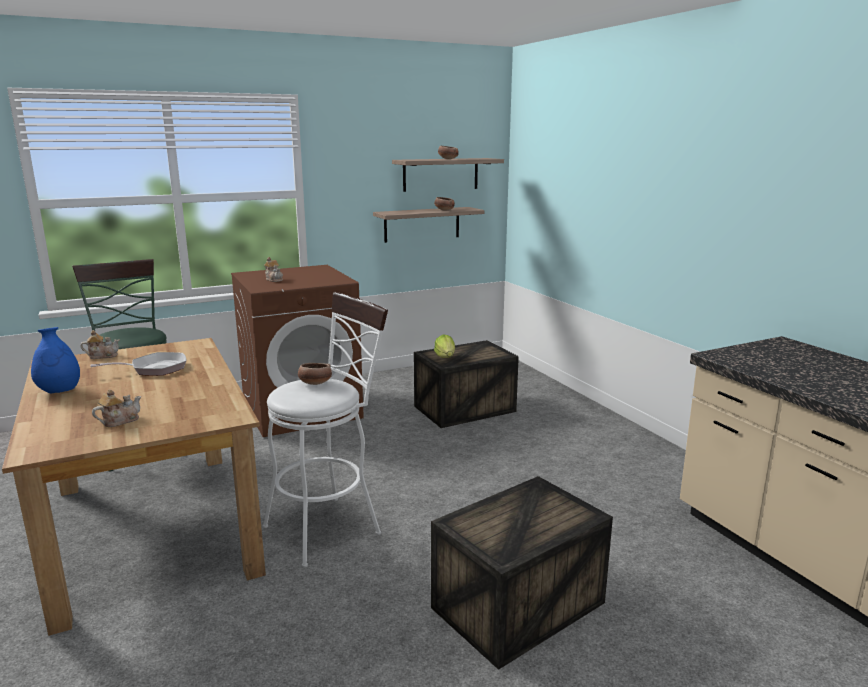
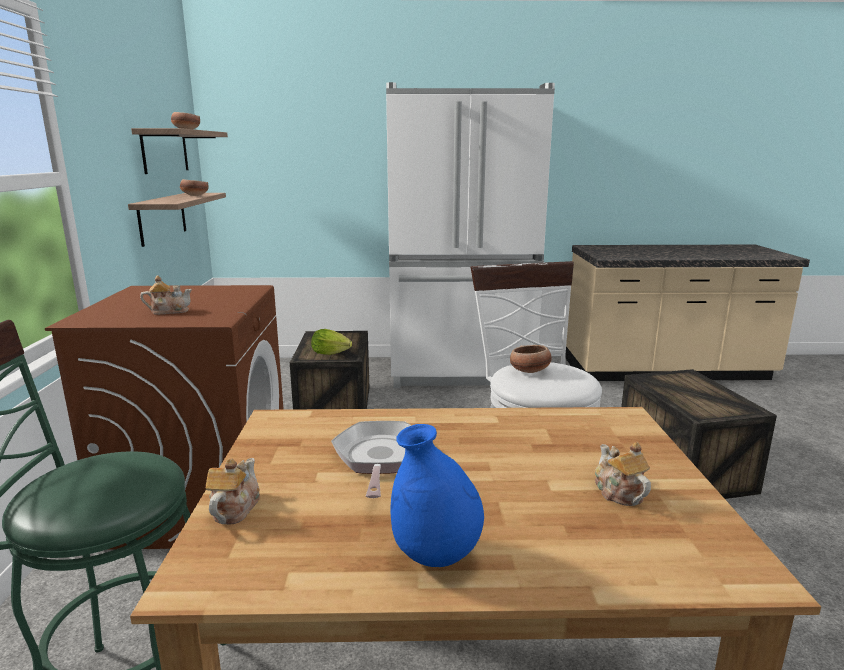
camera: 65 degrees left, 0 degrees up
none -> white fridge [386,82,555,388]

